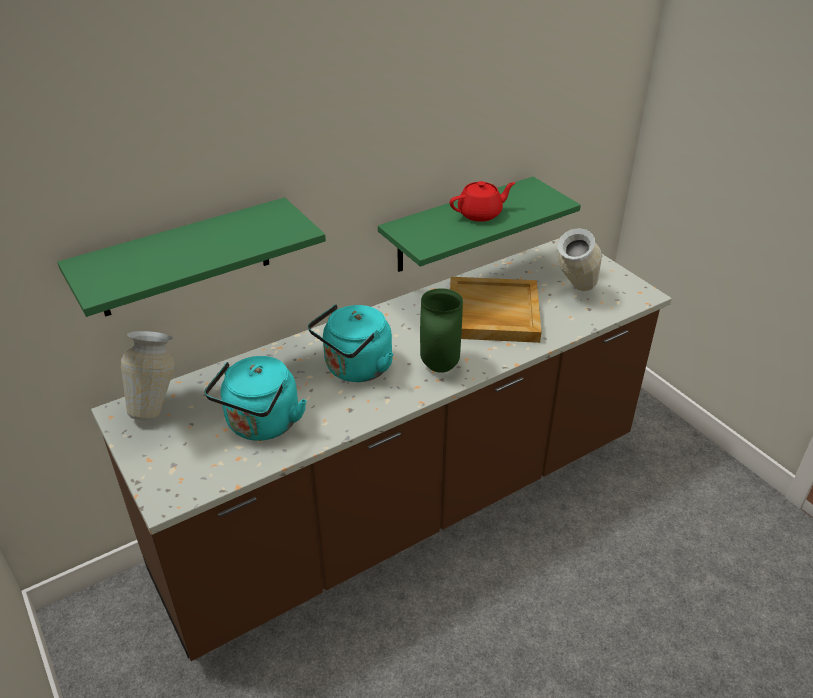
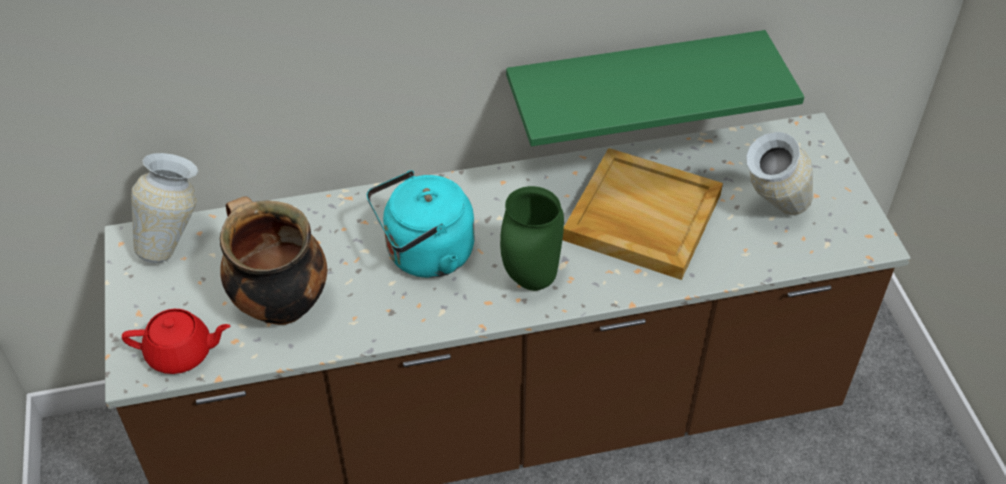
camera: 20 degrees right, 10 degrees up
green shelf [57,197,326,317] -> none
turquoise kettle [204,356,307,441] -> cooking pot [220,196,328,325]
red teapot [450,181,516,222] -> red teapot moved to [122,309,230,374]

